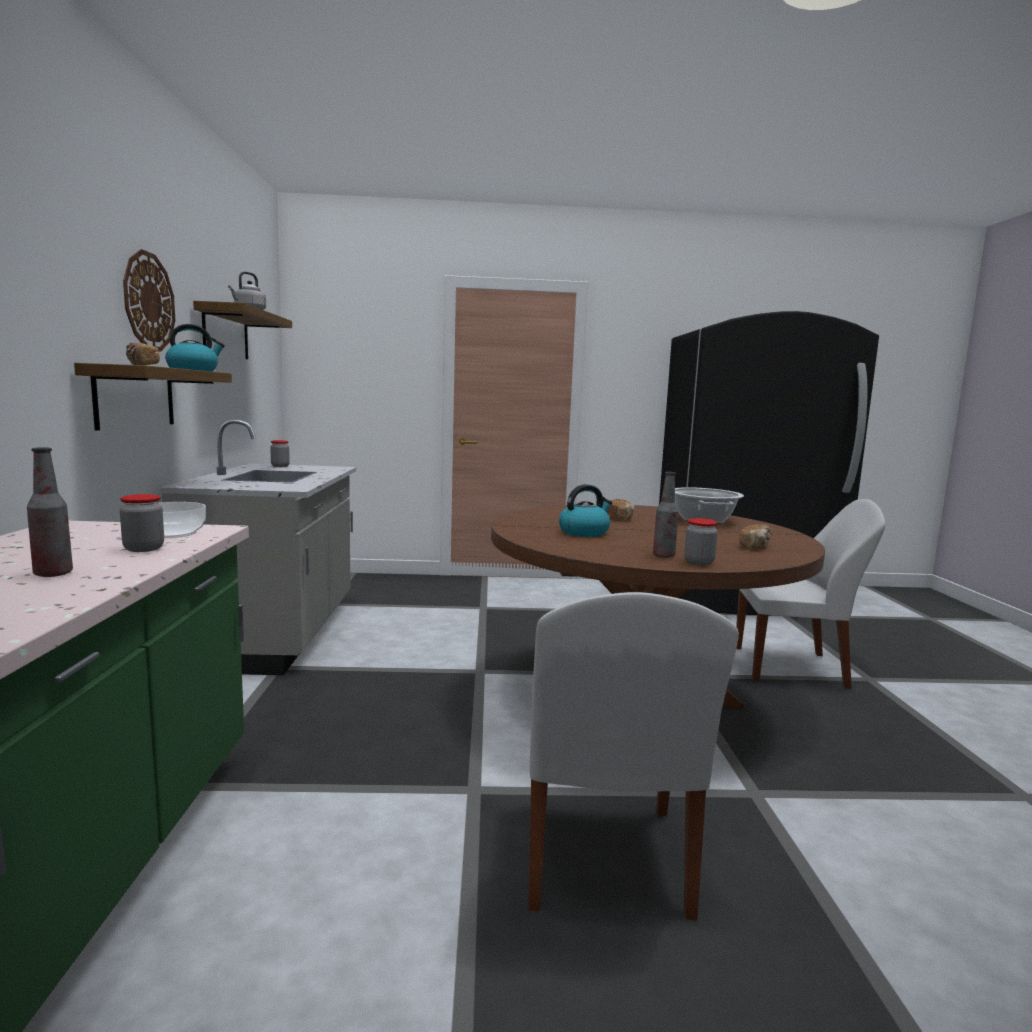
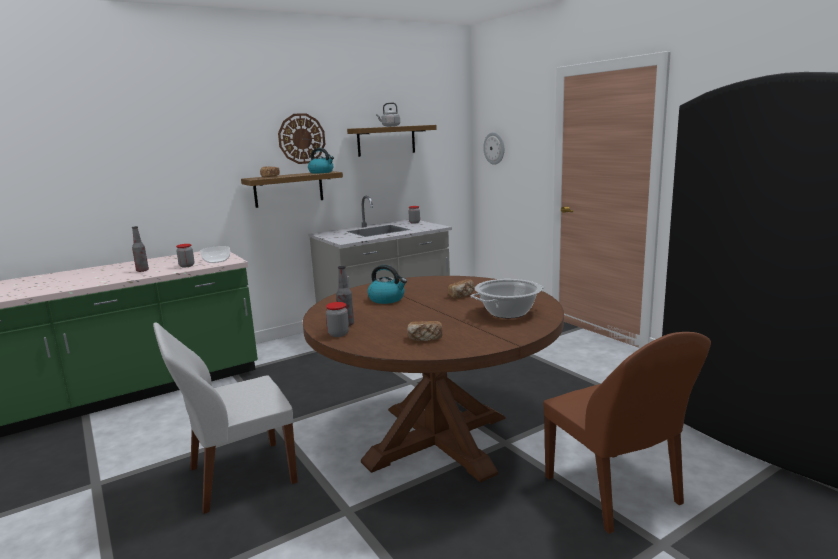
camera: 60 degrees right, 5 degrees up
white chair [736,499,885,689] -> brown chair [543,332,711,534]
none -> wall clock [483,132,504,165]

